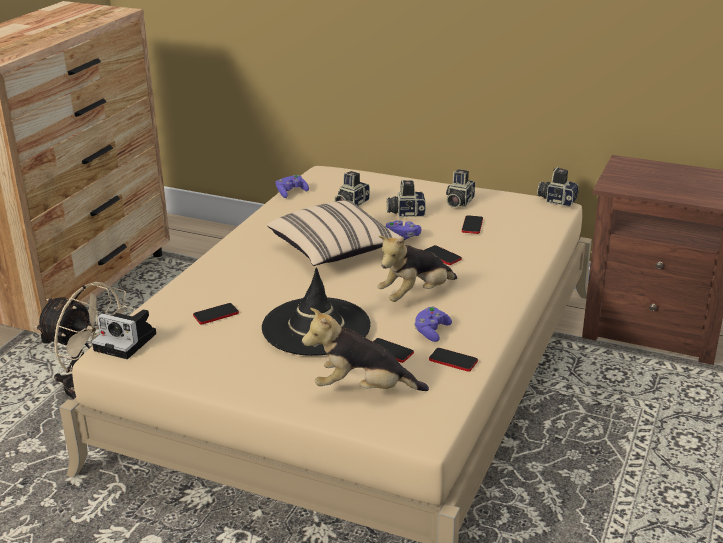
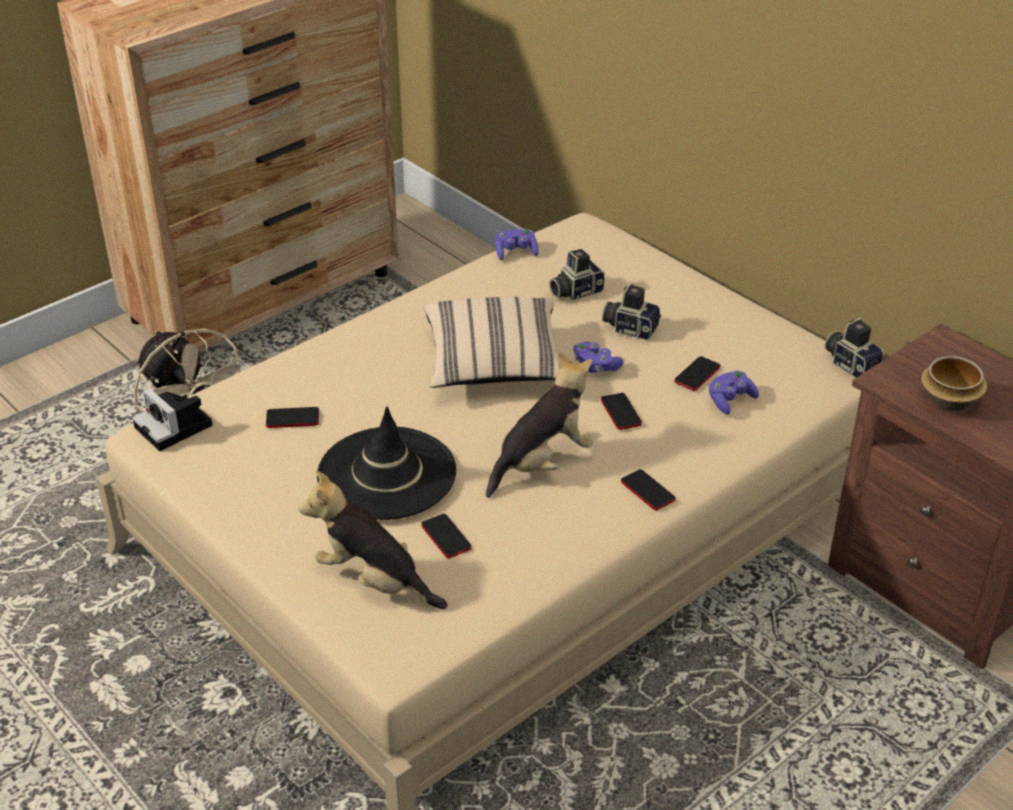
camera: 25 degrees right, 10 degrees up
plush toy [377,236,457,302] -> plush toy turned 150 degrees clockwise [486,352,593,498]
purple game controller [414,307,452,342] -> purple game controller moved to [709,370,759,414]
phone [429,348,478,372] -> phone moved to [621,469,675,511]
camera [446,169,475,208] -> none
none -> bowl [921,356,987,412]

